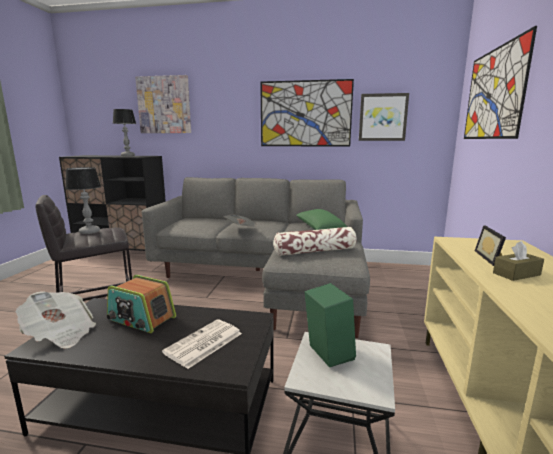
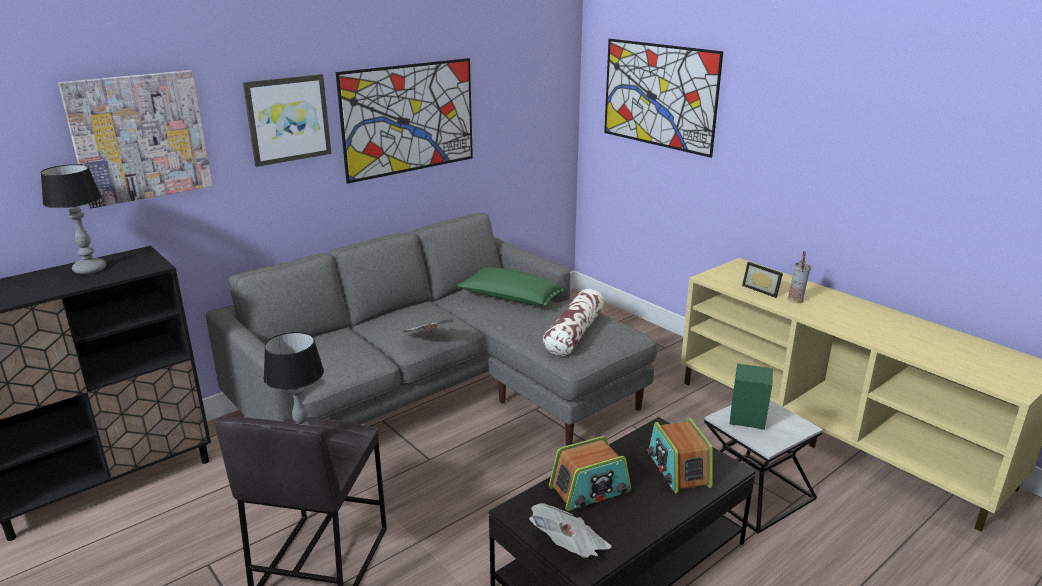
camera: 50 degrees left, 10 degrees up
newspaper [162,320,242,369] -> radio [646,418,713,493]
picture [359,93,409,141] -> picture moved to [243,74,331,167]
brown tissue box [493,241,544,281] -> vase [787,251,811,303]

